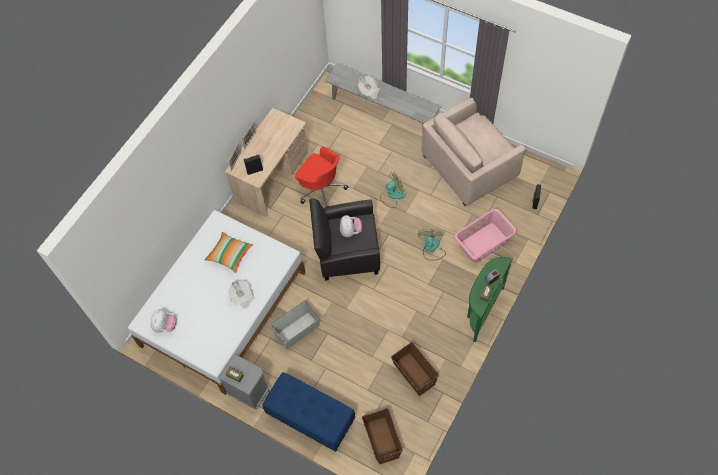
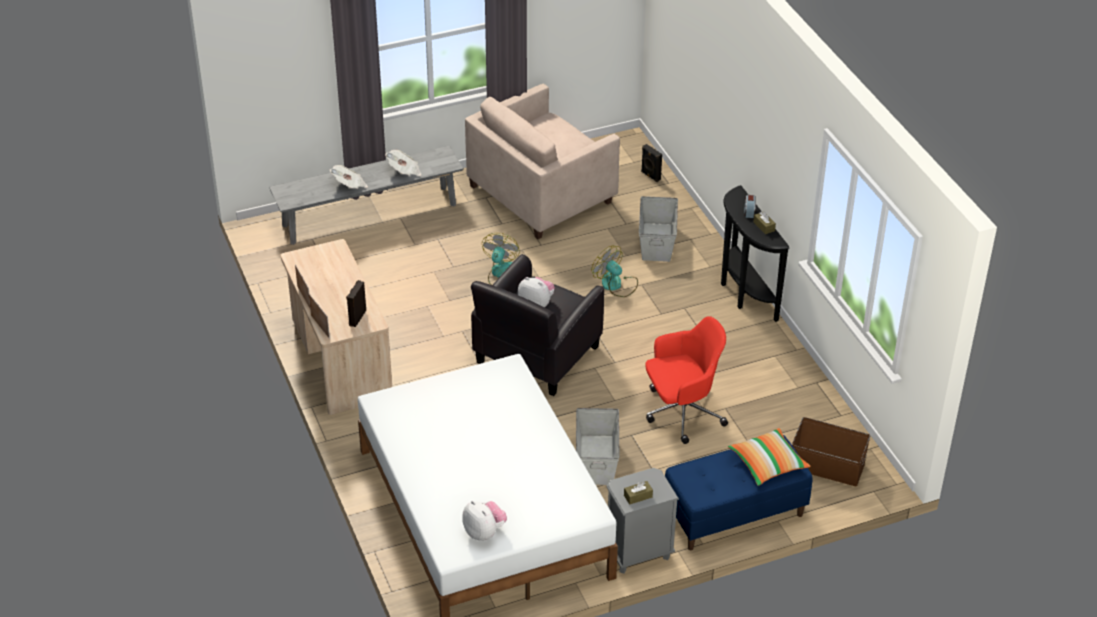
camera: 55 degrees left, 20 degrees down
pillow [205,232,253,273] -> pillow moved to [728,428,810,486]
newspaper [228,280,255,309] -> newspaper moved to [385,150,421,176]
red office chair [295,146,348,207] -> red office chair moved to [645,316,728,444]
brown storage box [391,342,439,396] -> none
beige armchair [421,98,525,206] -> beige armchair turned 45 degrees clockwise [465,84,620,239]
pink laundry basket [454,209,517,263] -> grey storage box [639,196,678,262]
green console table [467,257,512,342] -> black console table [721,185,789,322]

